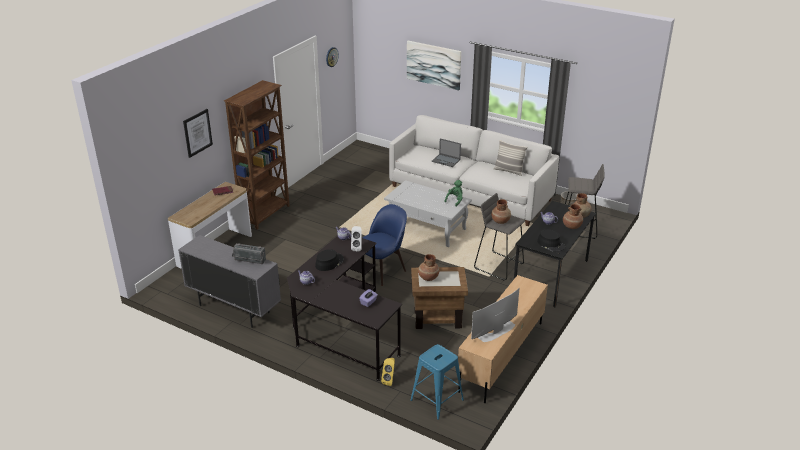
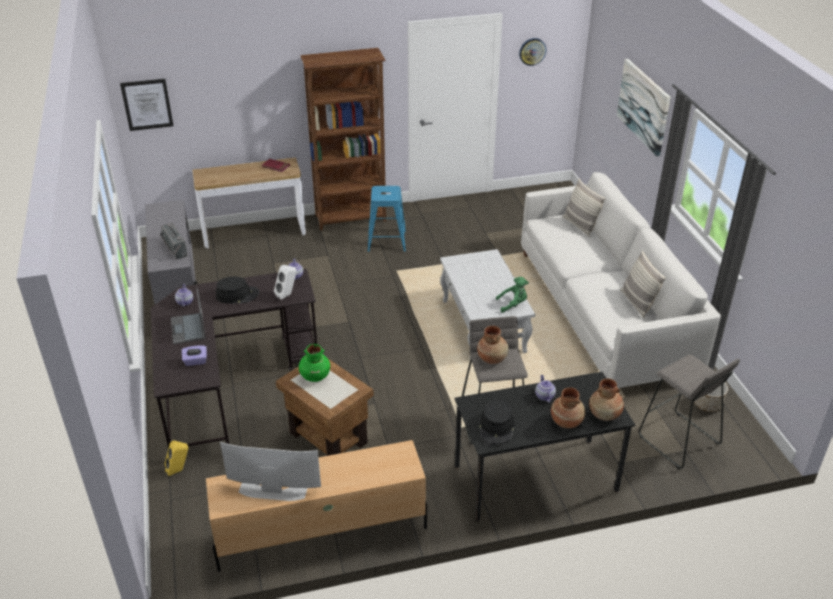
camera: 45 degrees right, 5 degrees up
picture [183,109,213,158] -> picture moved to [120,79,174,131]
blue chair [362,204,407,286] -> none
blue stool [410,344,464,420] -> blue stool moved to [368,186,406,252]
brown vase [418,254,439,281] -> green vase [299,344,330,382]
laptop [431,138,461,167] -> laptop moved to [171,288,206,344]
none -> pillow [562,179,606,237]

